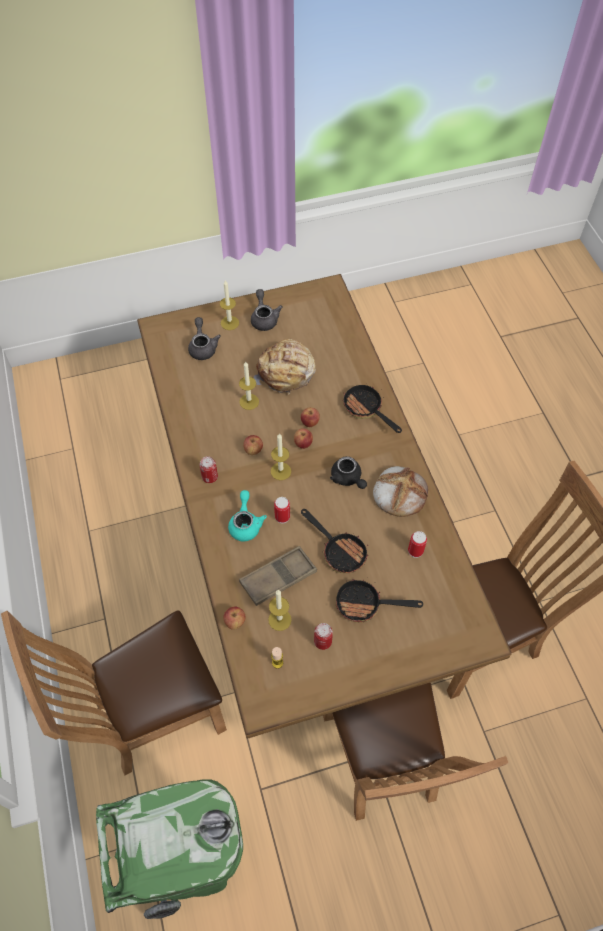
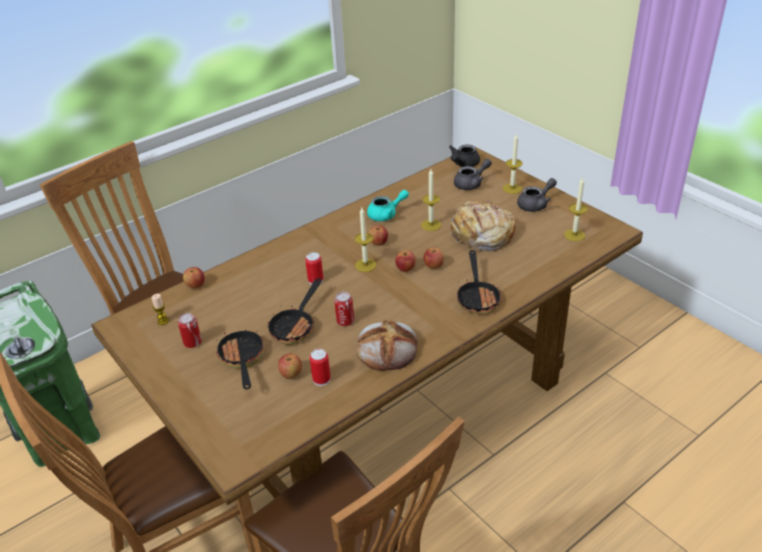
camera: 70 degrees right, 20 degrees down
can [200,456,218,483] -> can moved to [334,292,354,326]
turquoise teapot [228,490,267,541] -> turquoise teapot moved to [367,190,409,221]
brown tray [239,546,317,606] -> none
candle [268,590,292,631] -> candle moved to [564,177,588,241]
black teapot [330,456,367,489] -> black teapot moved to [449,145,480,167]
frying pan [342,385,402,433] -> frying pan turned 150 degrees clockwise [456,250,501,314]
none -> apple [278,354,302,379]

